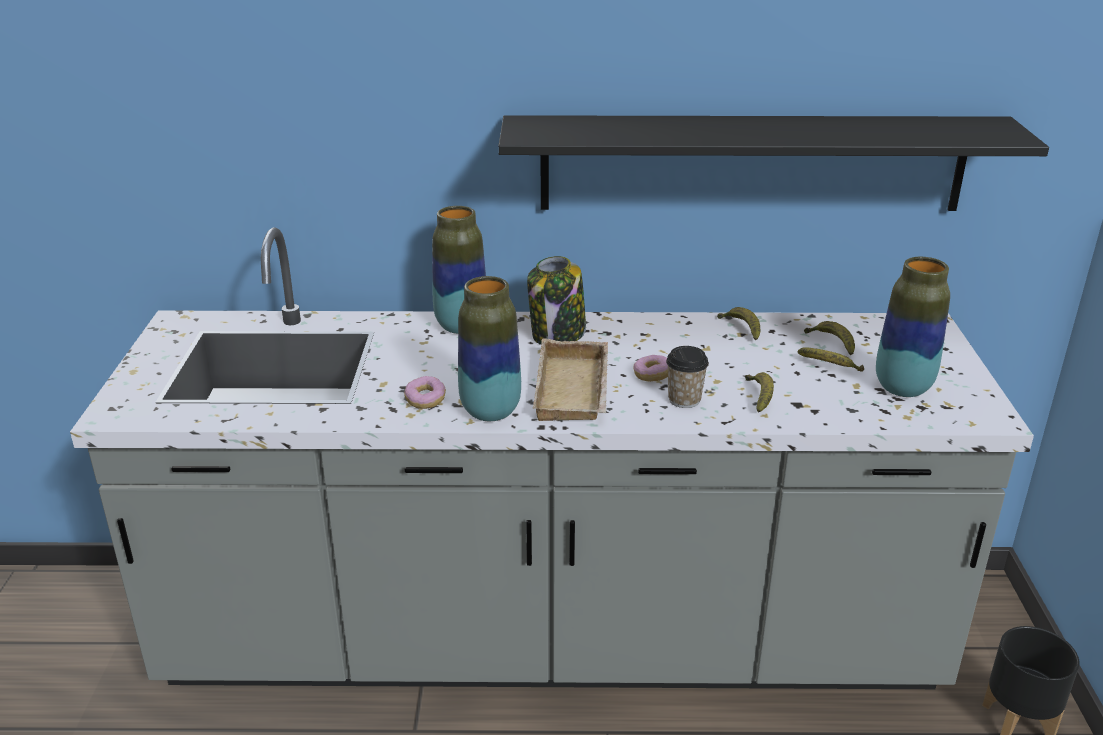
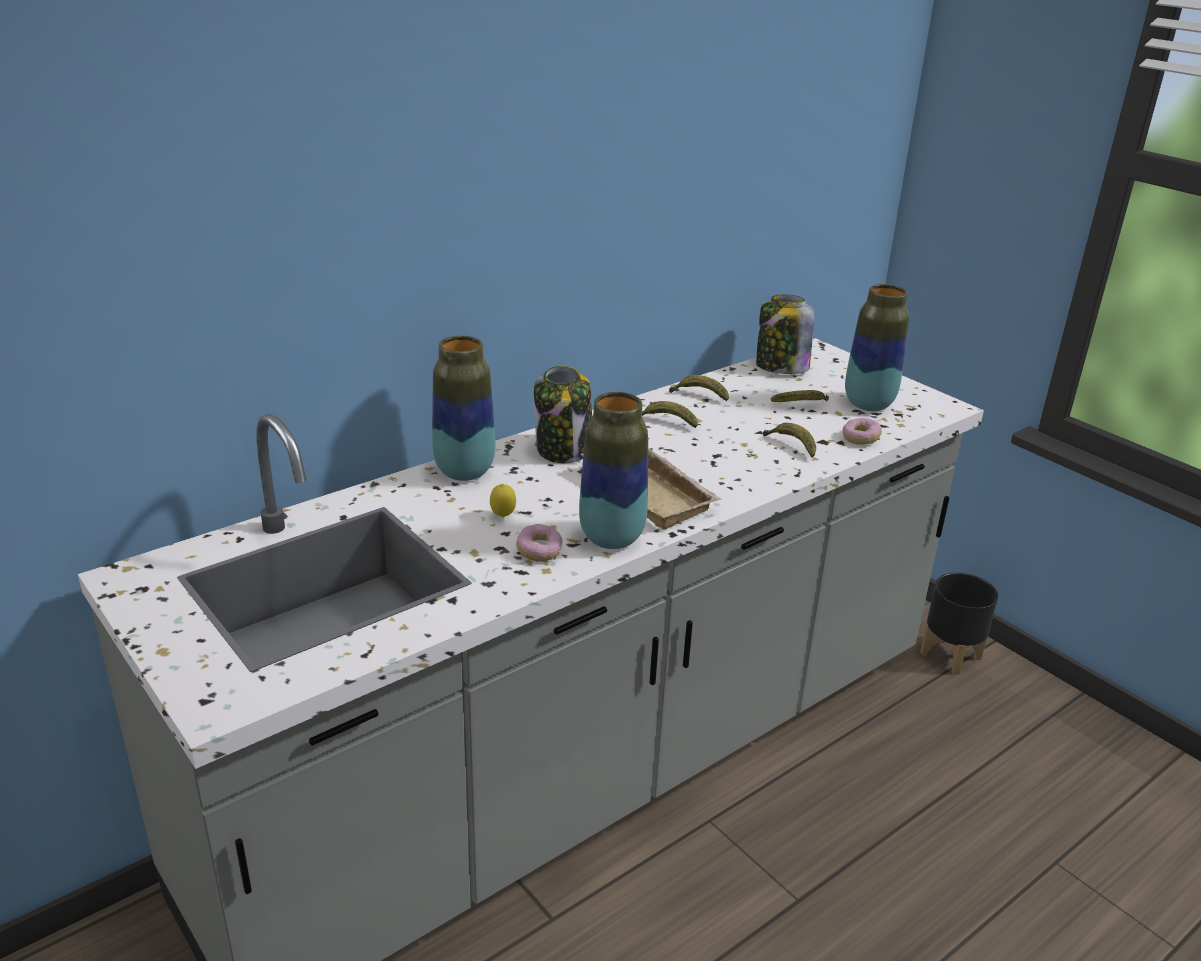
camera: 40 degrees left, 0 degrees up
black shelf [498,115,1049,211] -> none
donut [633,355,668,382] -> donut moved to [843,418,882,445]
cup [666,346,709,408] -> none
banana [804,321,855,356] -> banana moved to [642,401,698,428]
none -> lemon [490,484,516,517]
none -> jar [756,295,814,374]

